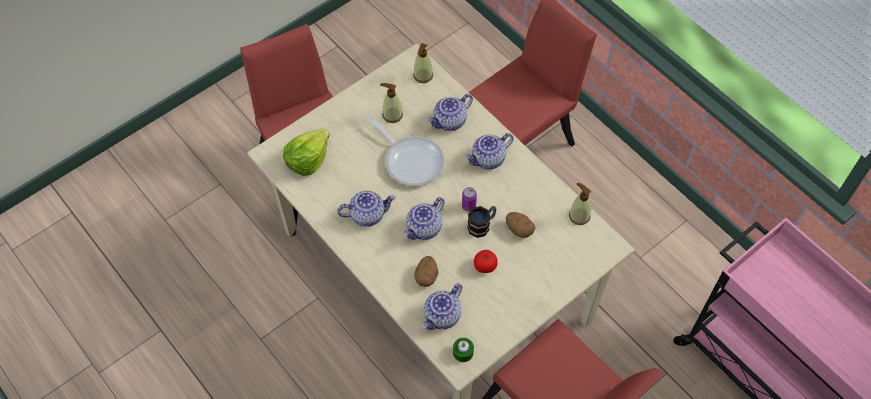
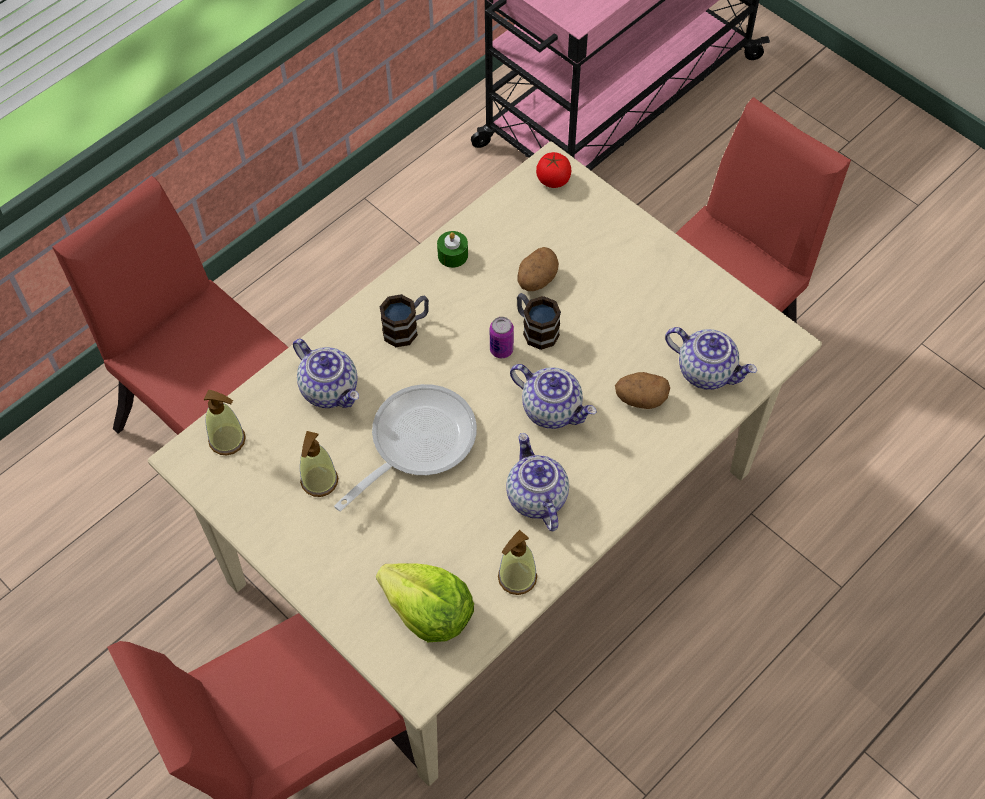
camera: 95 degrees left, 0 degrees up
green candle [453,338,474,362] -> green candle moved to [437,231,468,268]
teapot [465,133,514,170] -> mug [379,294,429,347]
tomato [474,250,498,273] -> tomato moved to [536,152,571,188]
soap dispenser [569,183,591,225] -> soap dispenser moved to [498,530,537,595]

